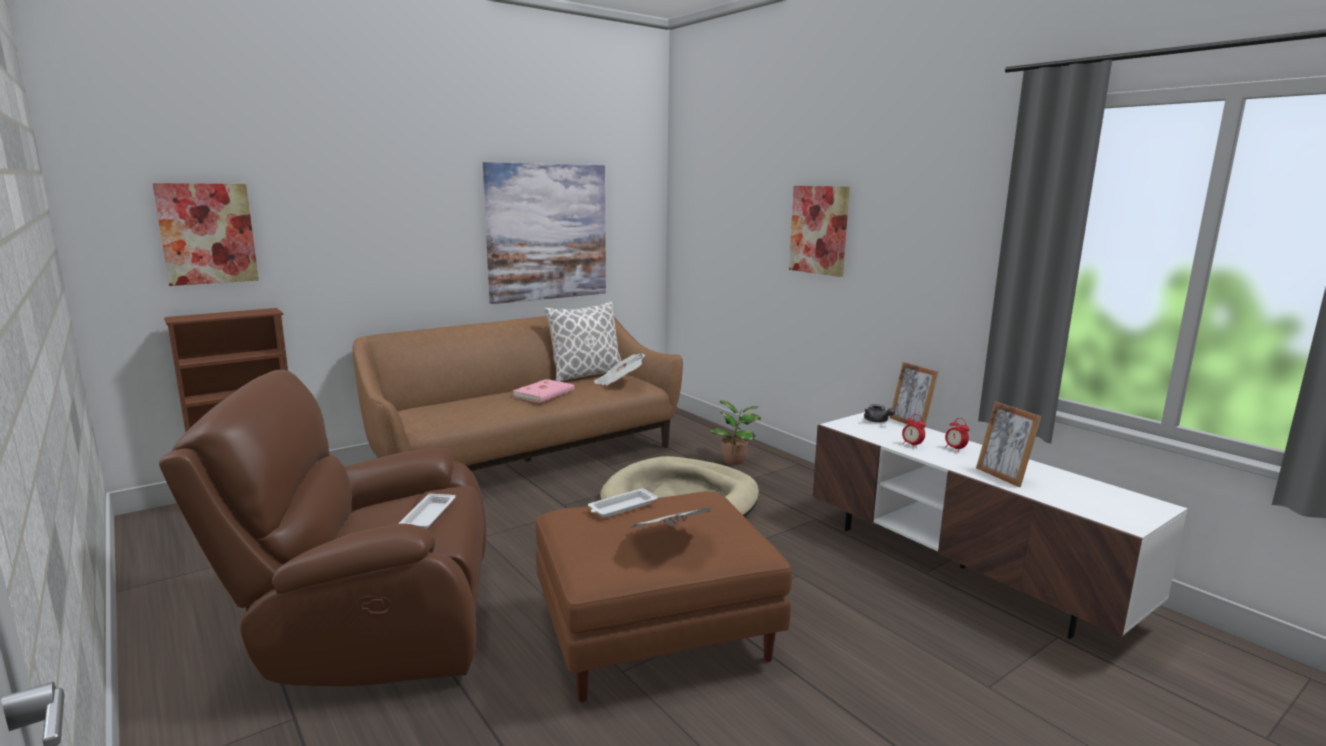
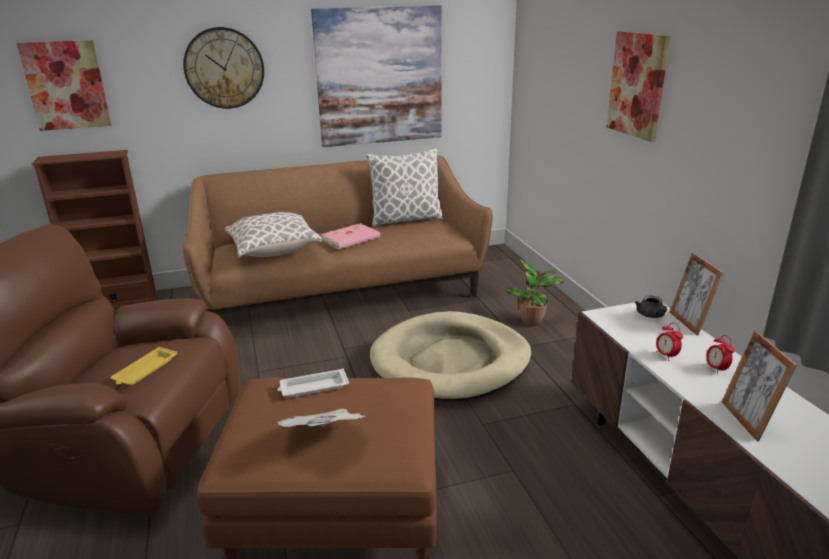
camera: 20 degrees right, 10 degrees up
white tray [399,493,456,529] -> yellow tray [110,347,177,386]
newspaper [594,353,645,386] -> none
none -> wall clock [183,27,264,109]
none -> pillow [225,212,322,258]

